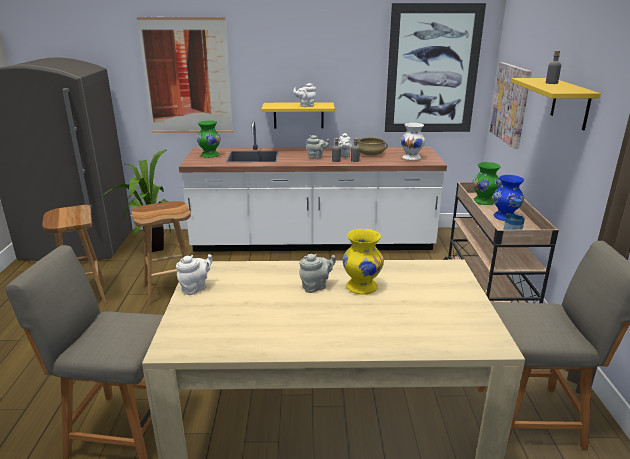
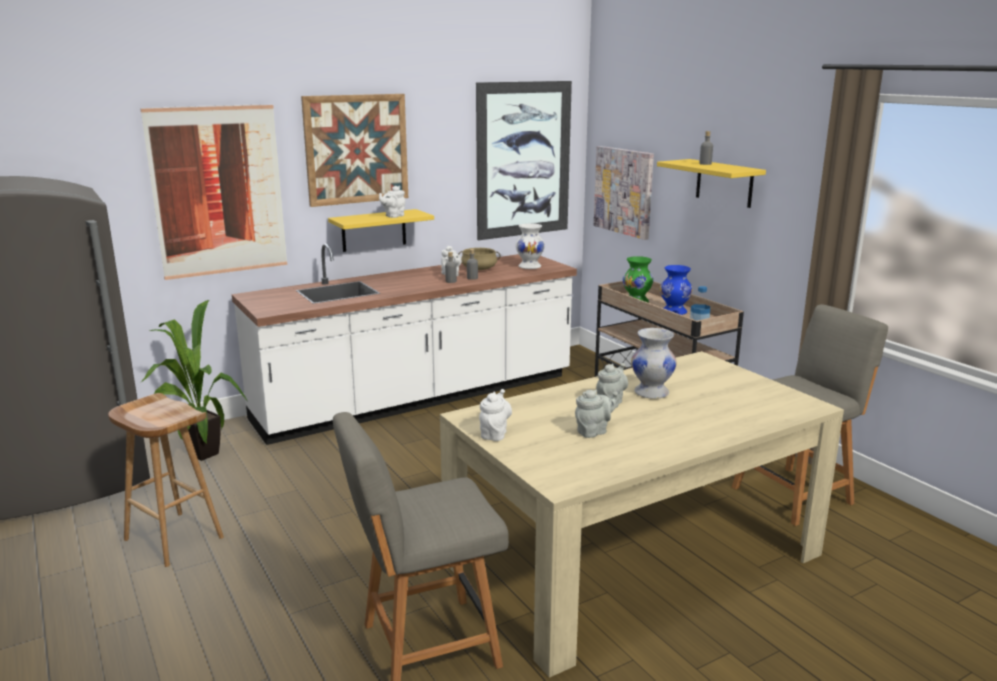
camera: 30 degrees left, 5 degrees down
brown stool [132,201,191,305] -> none
green vase [197,120,221,158] -> none
grey teapot [306,135,330,158] -> grey teapot moved to [575,390,618,438]
yellow vase [343,229,384,295] -> white vase [631,328,677,399]
none -> picture [301,94,408,207]

